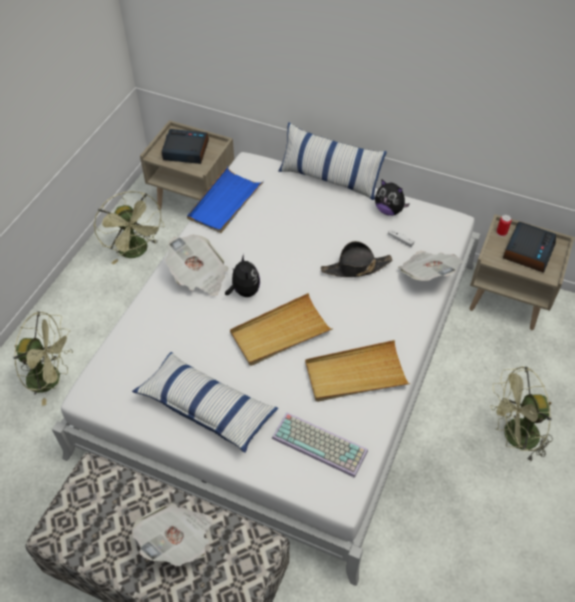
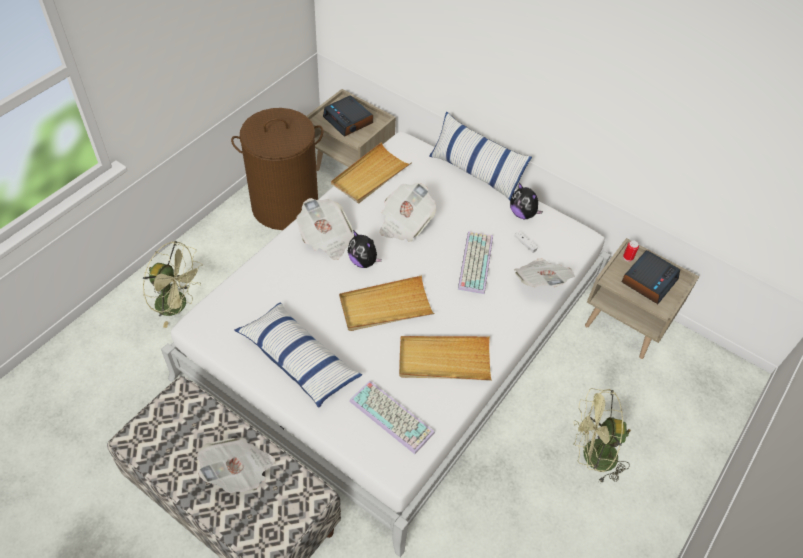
camera: 10 degrees right, 0 degrees up
green fan [94,191,164,265] -> brown laundry basket [231,108,323,230]
alarm clock [162,129,209,164] -> alarm clock turned 150 degrees counterclockwise [323,95,373,137]
blue tray [187,166,264,233] -> beige tray [331,142,412,204]
plush toy [225,254,260,297] -> plush toy turned 135 degrees clockwise [348,230,382,268]
black hat [321,241,393,277] -> keyboard [458,231,493,294]
none -> newspaper [380,183,436,242]

